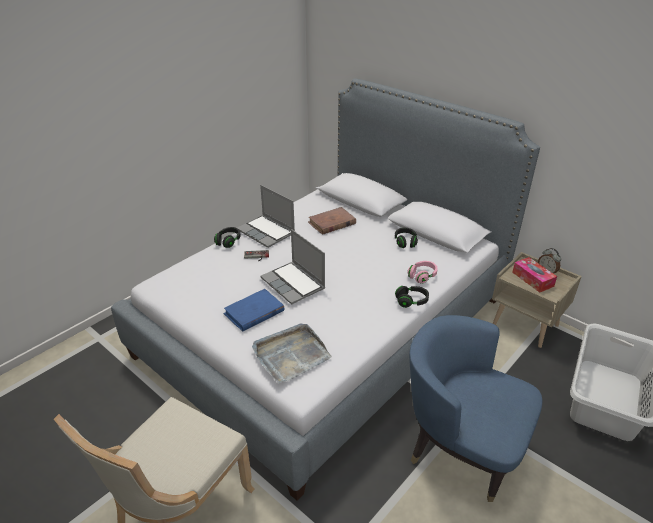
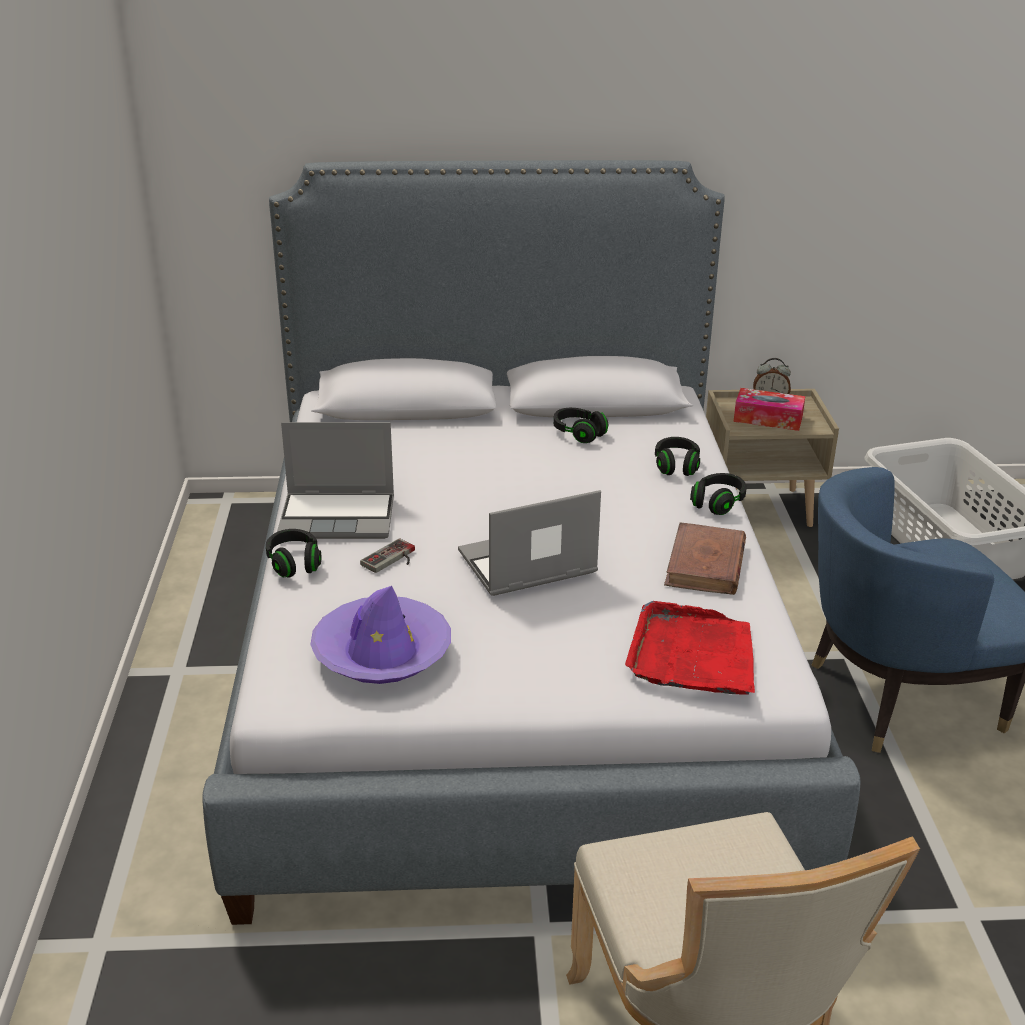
camera: 45 degrees left, 5 degrees down
blue book [223,289,284,331] -> none
grey tray [252,323,332,383] -> red tray [625,601,755,695]
laptop [260,229,325,305] -> laptop turned 150 degrees clockwise [458,490,601,596]
brown book [308,207,356,235] -> brown book moved to [664,522,746,595]
pink headphones [407,261,438,284] -> black headphones [655,437,700,476]
none -> purple hat [310,586,451,684]

